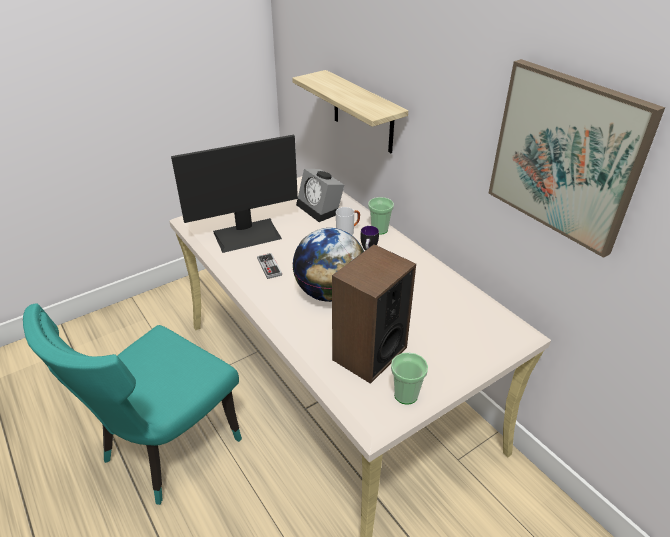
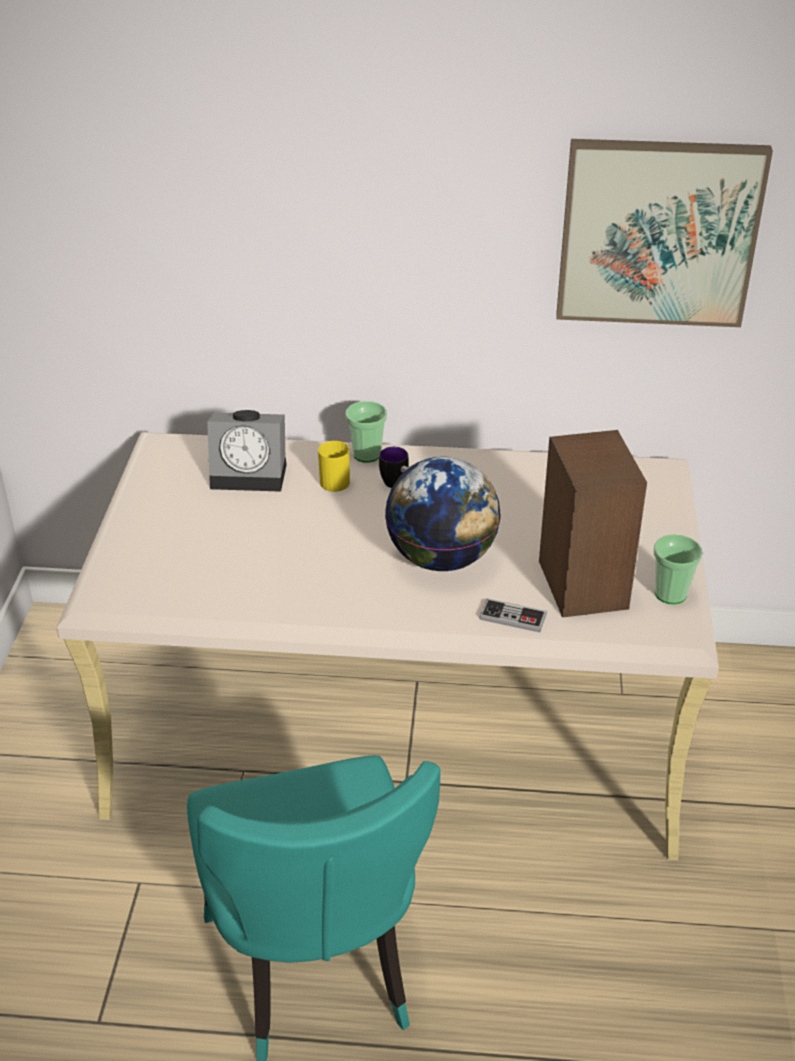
camera: 50 degrees left, 0 degrees up
monitor [171,135,298,253] -> none
game controller [257,253,282,279] -> game controller moved to [479,598,547,632]
shelf [292,70,408,153] -> none
white mug [336,207,360,235] -> yellow mug [318,440,350,492]

